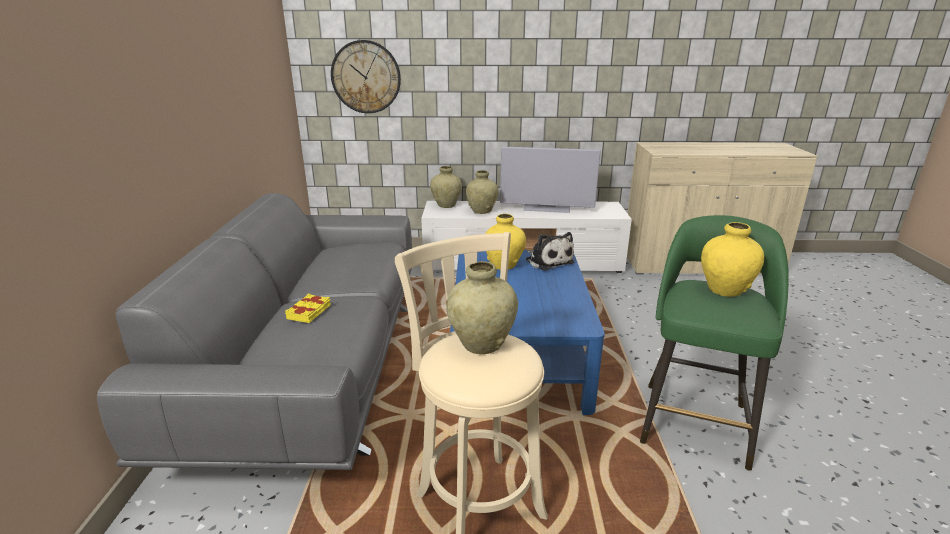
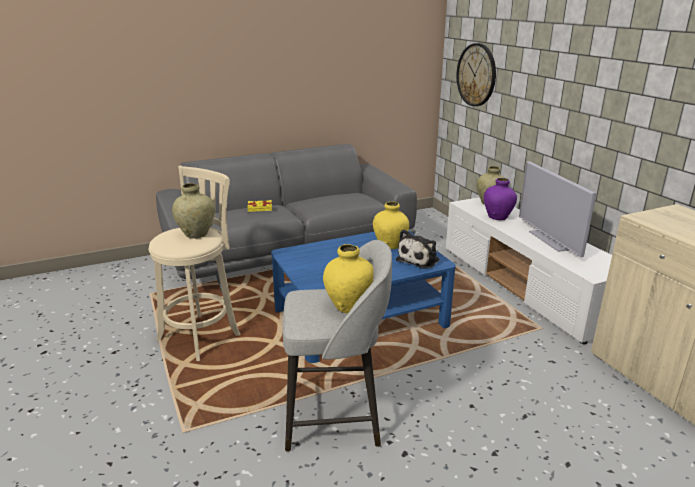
camera: 65 degrees right, 0 degrees up
beige vase [466,170,499,214] -> purple vase [484,178,517,220]
green stool [640,215,789,471] -> grey stool [283,240,392,452]

